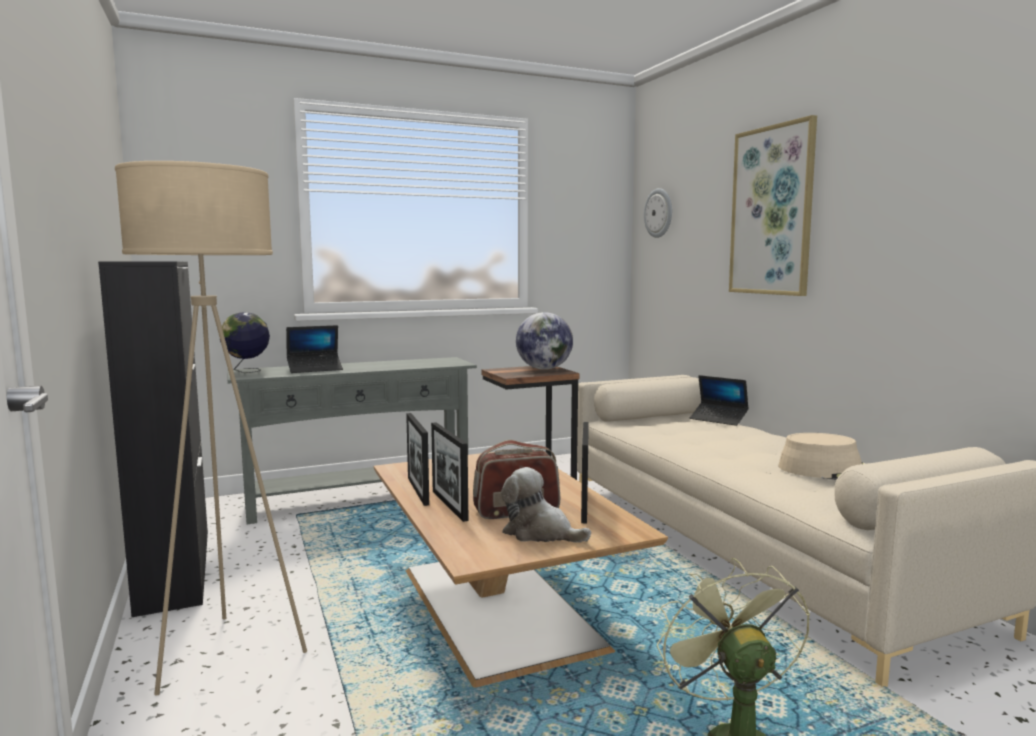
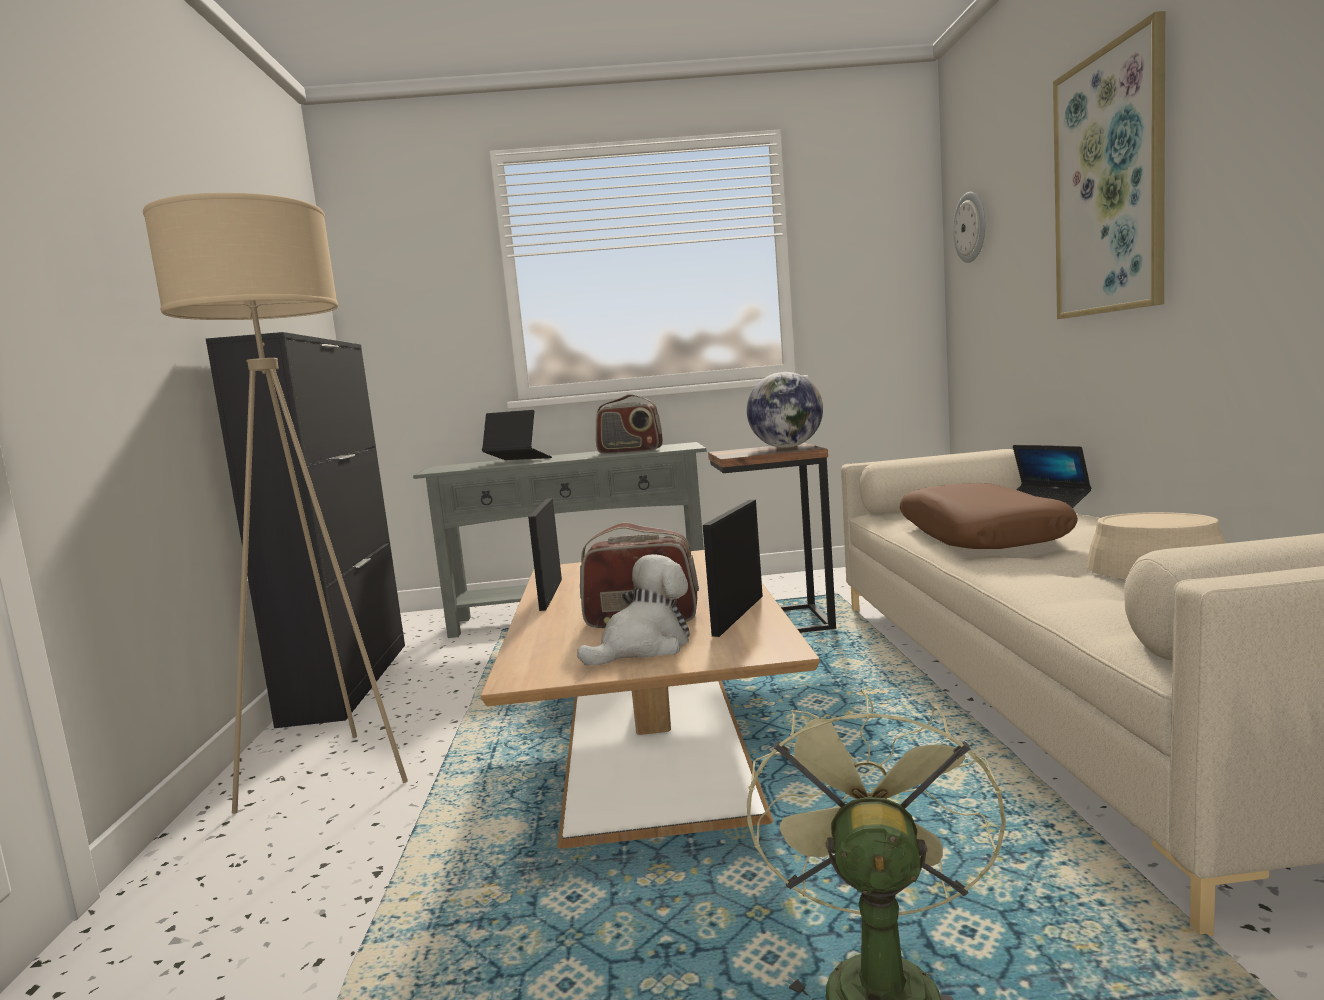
camera: 20 degrees right, 0 degrees up
globe [220,312,270,373] -> none
laptop [286,325,343,373] -> laptop turned 150 degrees counterclockwise [482,410,552,460]
picture frame [431,422,469,522] -> none
plush toy [501,467,591,543] -> plush toy turned 90 degrees clockwise [577,554,690,666]
none -> radio [596,394,663,454]
none -> brown pillow [900,483,1078,549]

